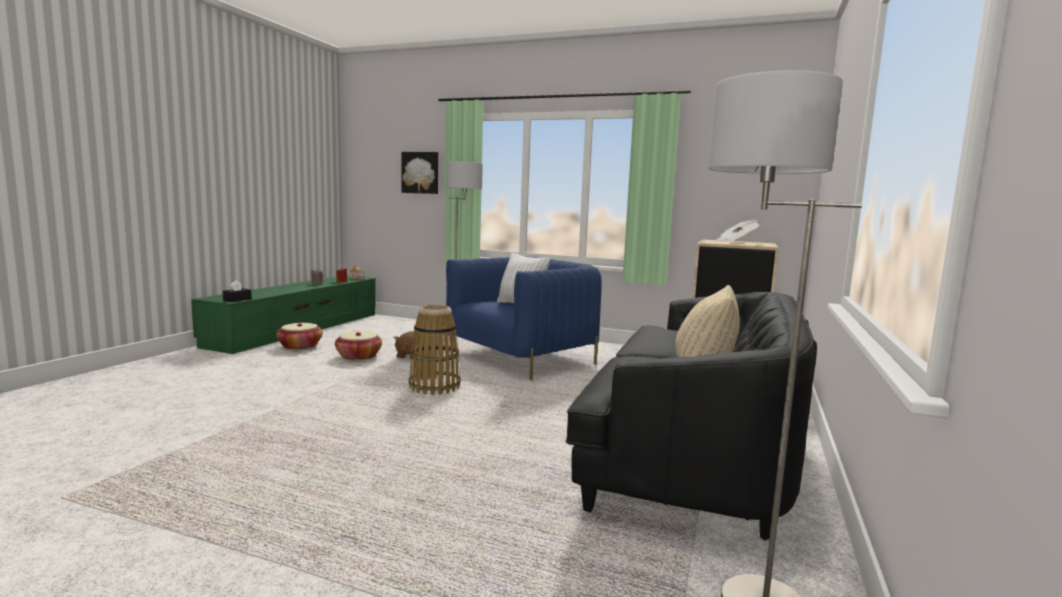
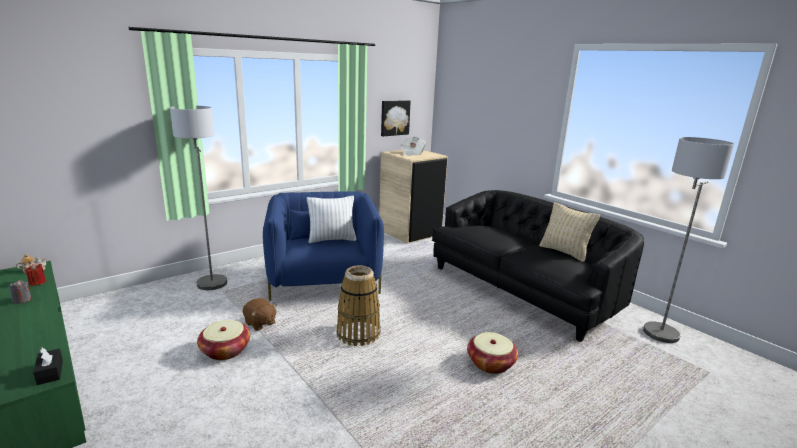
camera: 60 degrees left, 10 degrees up
basket [276,323,323,350] -> basket moved to [467,332,518,374]
picture [401,152,438,194] -> picture moved to [381,100,411,136]

